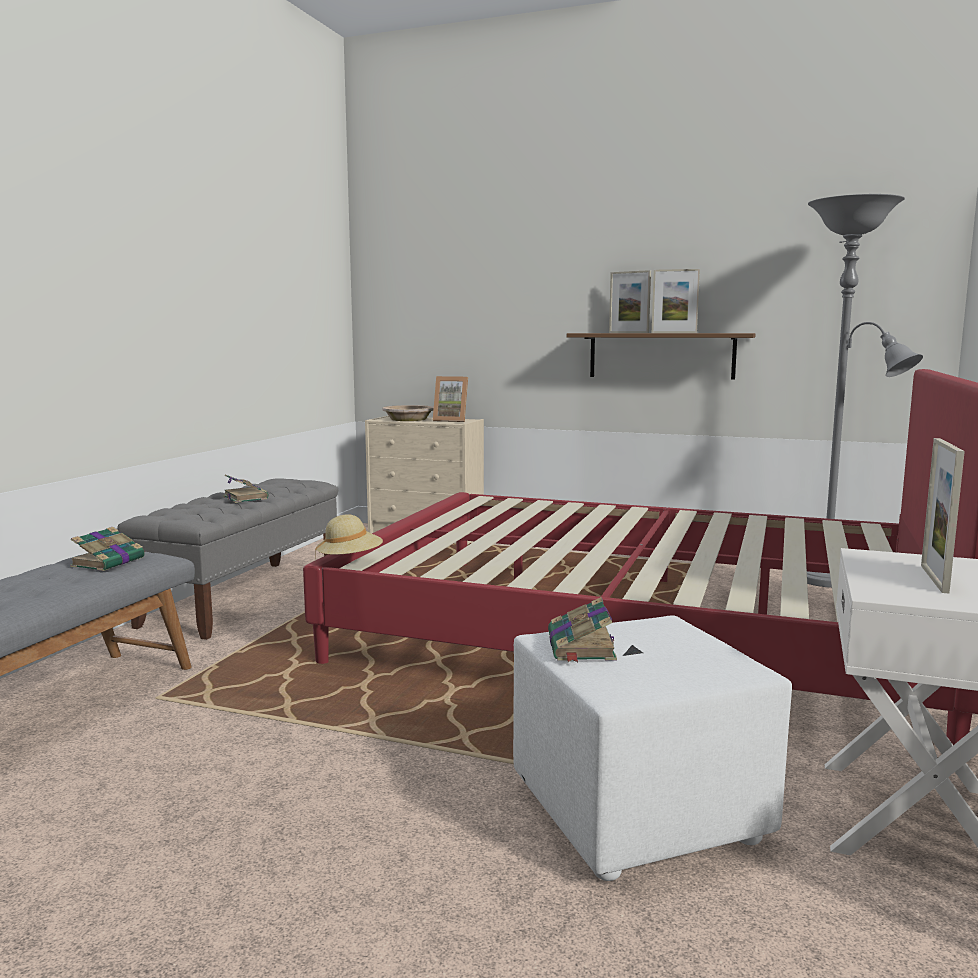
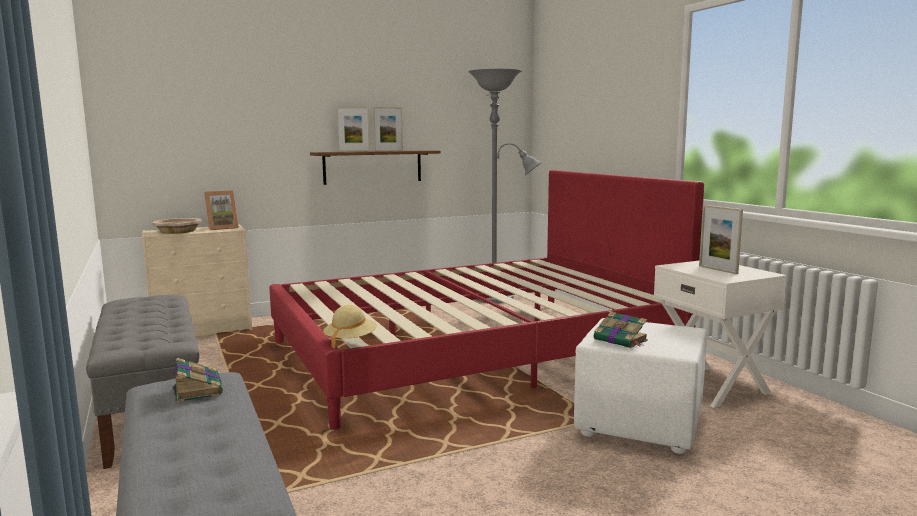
camera: 45 degrees left, 0 degrees up
book [223,474,269,503] -> none

